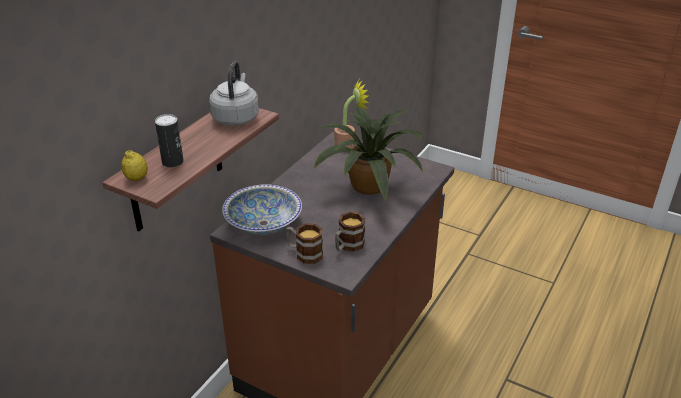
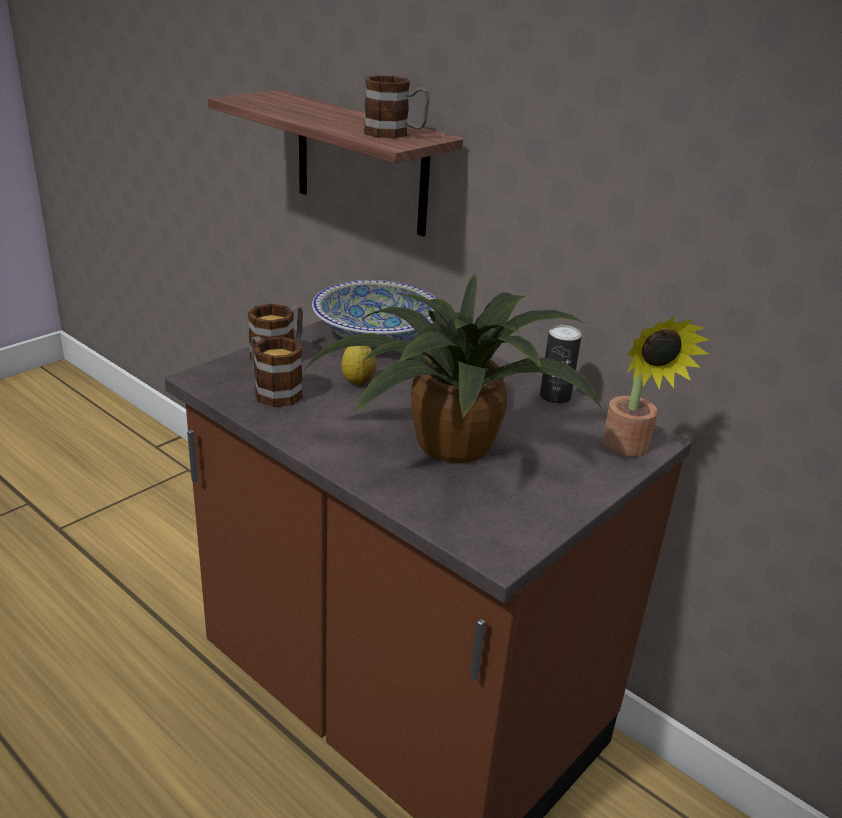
camera: 100 degrees right, 5 degrees down
lemon [121,150,148,181] -> lemon moved to [341,346,376,385]
can [155,114,184,167] -> can moved to [540,325,582,404]
grey kettle [209,61,259,126] -> mug [364,75,430,138]

